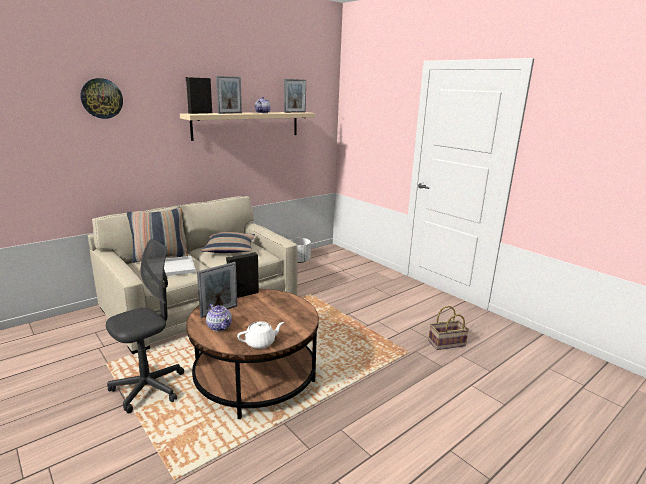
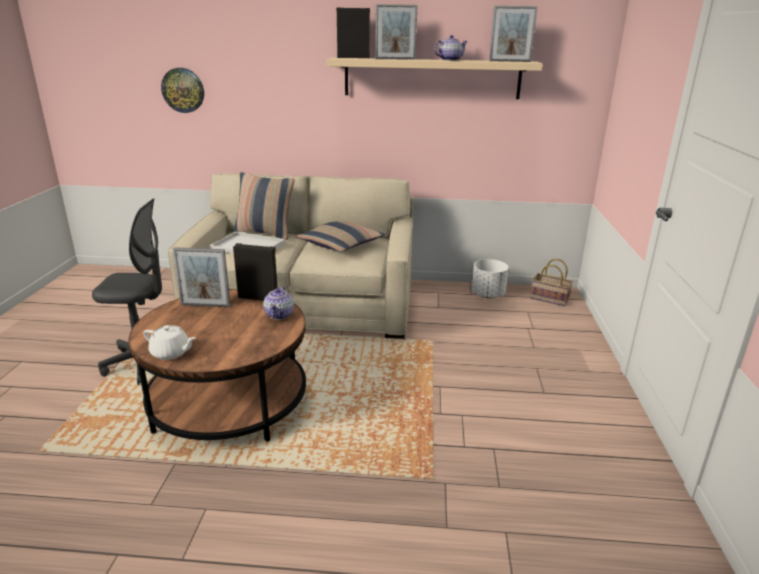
camera: 45 degrees right, 5 degrees up
wall clock [80,78,123,119] -> wall clock moved to [161,68,204,113]
teapot [206,304,232,331] -> teapot moved to [263,286,294,320]
basket [428,306,469,350] -> basket moved to [530,259,573,306]

